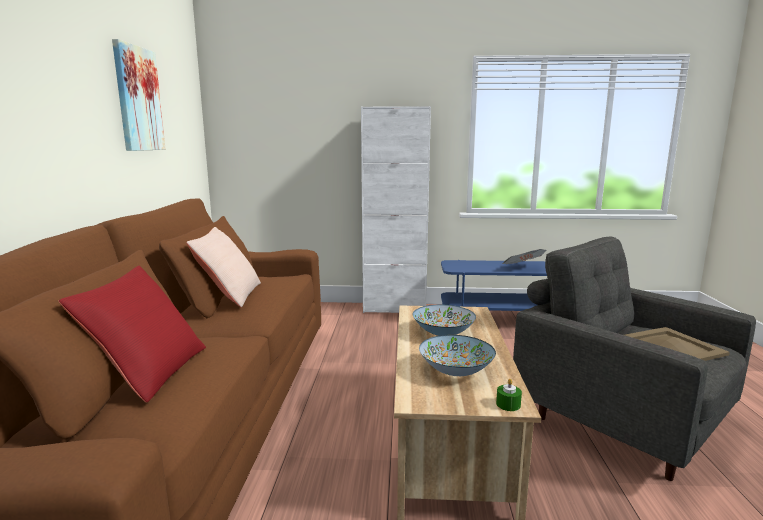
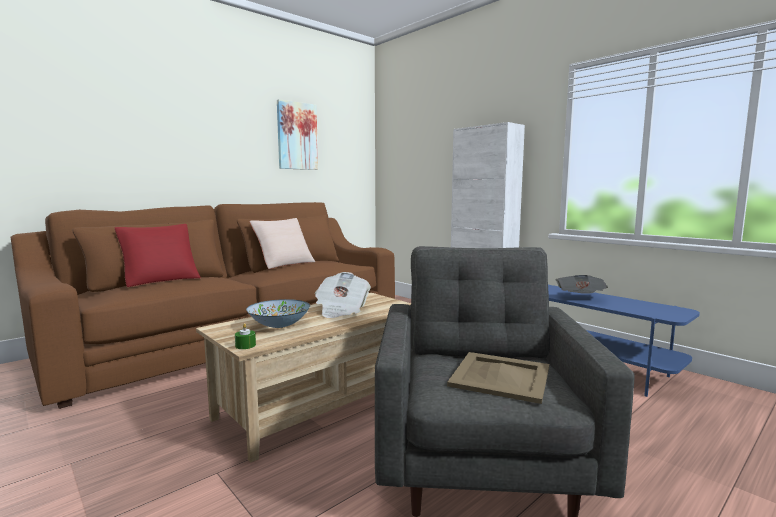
camera: 45 degrees right, 5 degrees down
bowl [412,305,476,336] -> newspaper [315,272,371,318]

